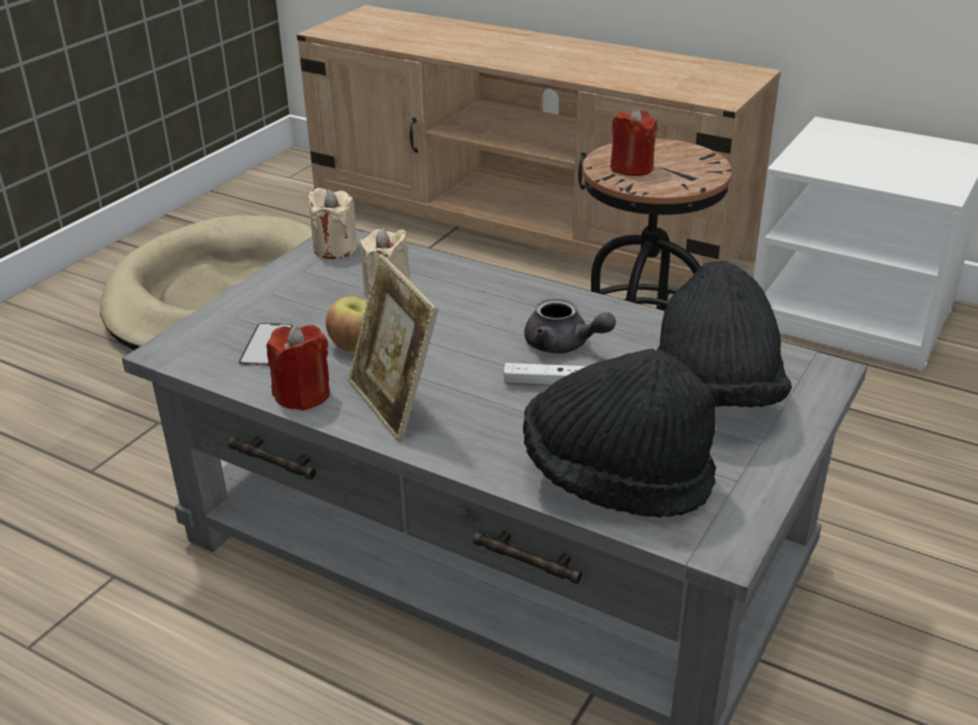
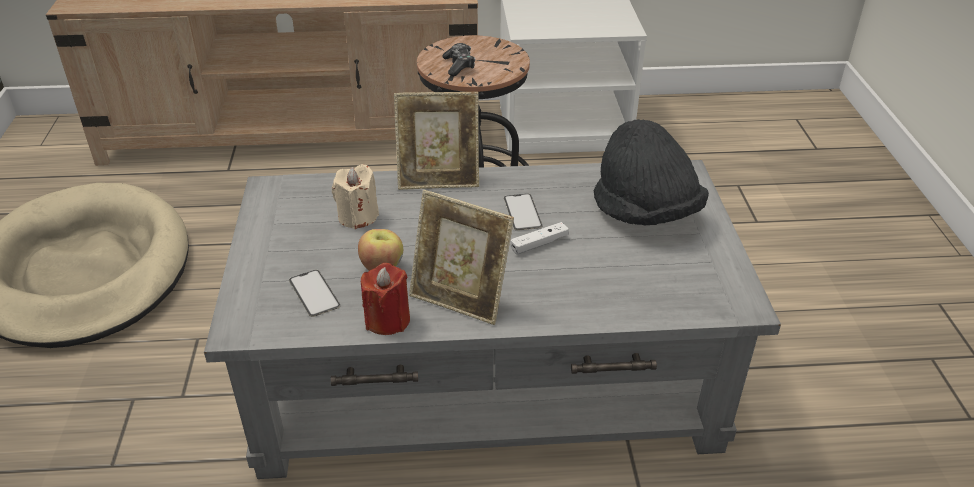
camera: 35 degrees left, 5 degrees up
beige candle [308,188,358,259] -> none
black hat [523,349,716,517] -> none
grey teapot [524,298,616,353] -> phone [504,194,542,231]
red candle [610,108,658,176] -> game controller [443,43,475,76]
none -> picture frame [394,92,479,190]

